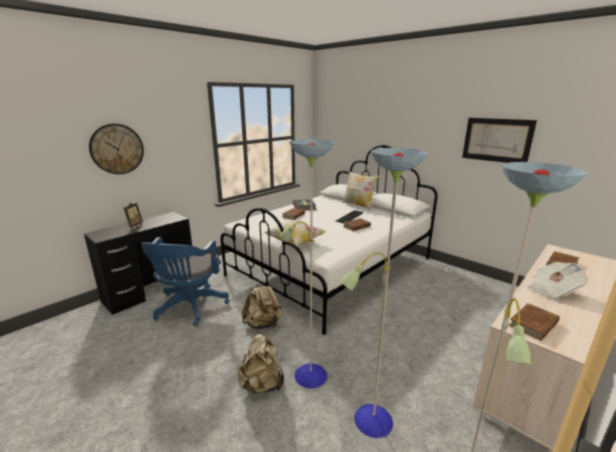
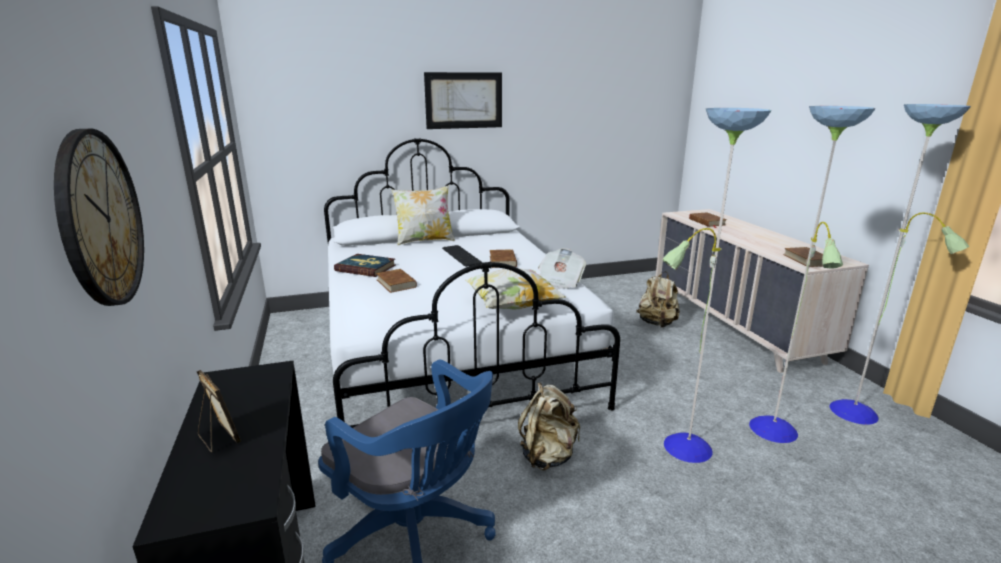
camera: 60 degrees left, 0 degrees up
beige backpack [238,334,284,394] -> beige backpack moved to [637,271,680,327]
picture [462,118,537,163] -> picture moved to [424,72,502,129]
newspaper [527,262,588,299] -> newspaper moved to [538,248,586,290]

